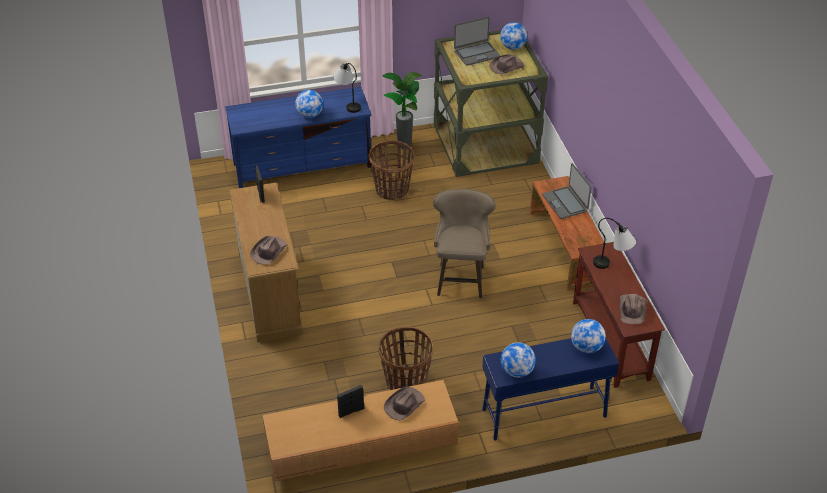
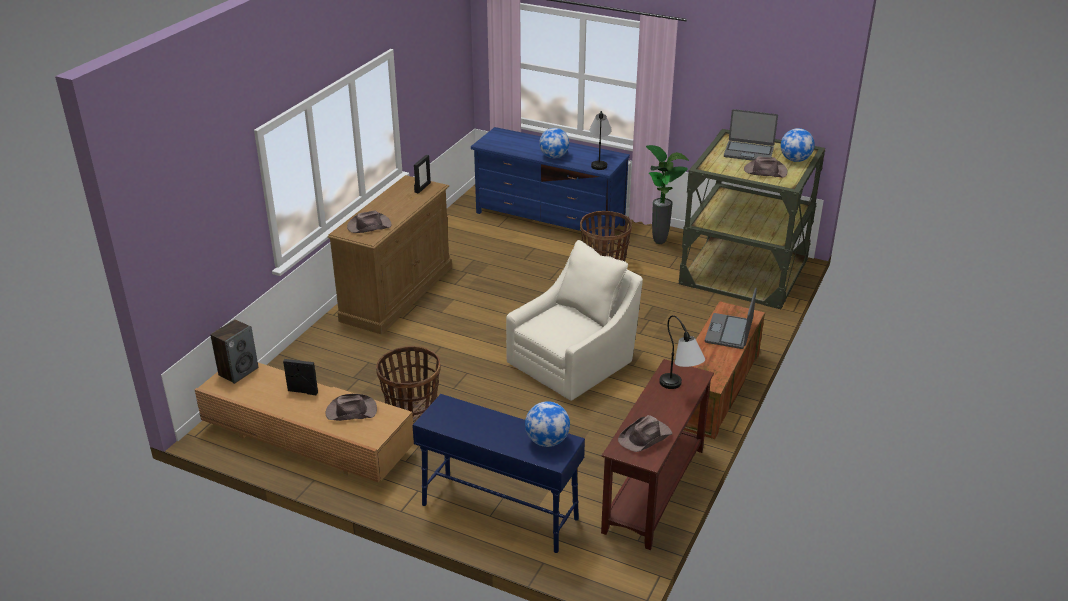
camera: 40 degrees right, 10 degrees down
beige stool [433,188,496,298] -> beige armchair [506,240,643,401]
globe [501,342,536,378] -> none
none -> speaker [210,319,258,384]

